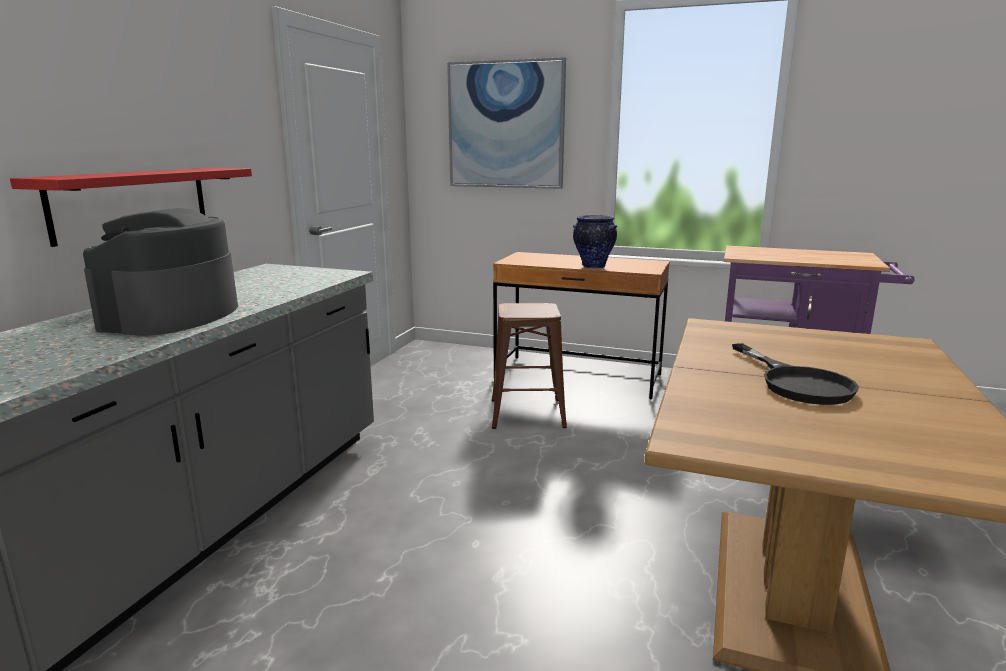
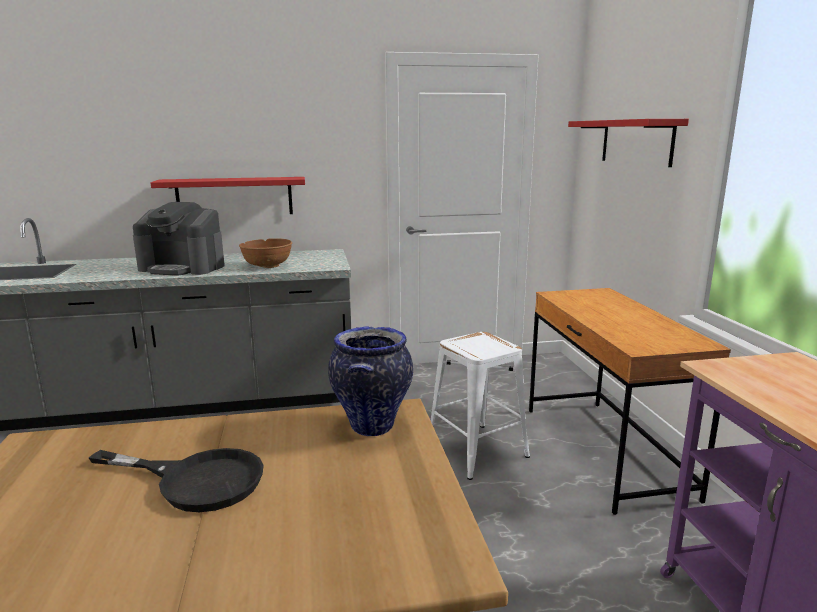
camera: 60 degrees right, 0 degrees up
coffee machine [83,208,238,336] -> coffee machine turned 150 degrees counterclockwise [133,202,225,276]
picture [447,57,566,189] -> red shelf [568,119,689,167]
brown stool [492,303,567,429] -> white stool [431,332,530,480]
vase [573,215,617,269] -> vase moved to [328,326,413,436]
black frying pan [732,343,859,405] -> black frying pan turned 120 degrees counterclockwise [89,448,264,512]
none -> brown bowl [239,238,292,268]

